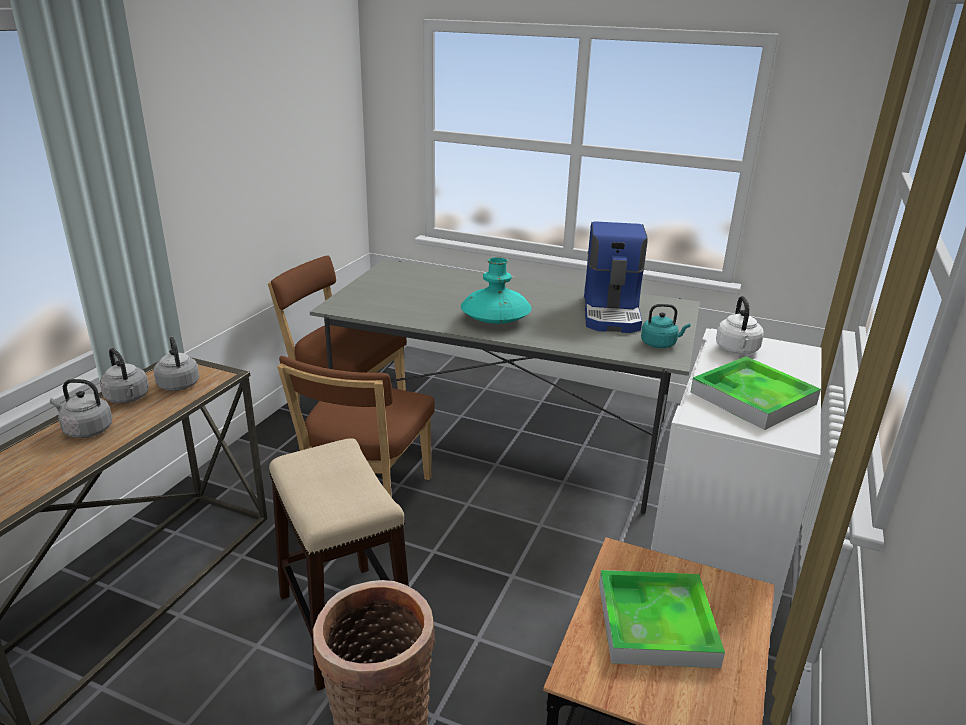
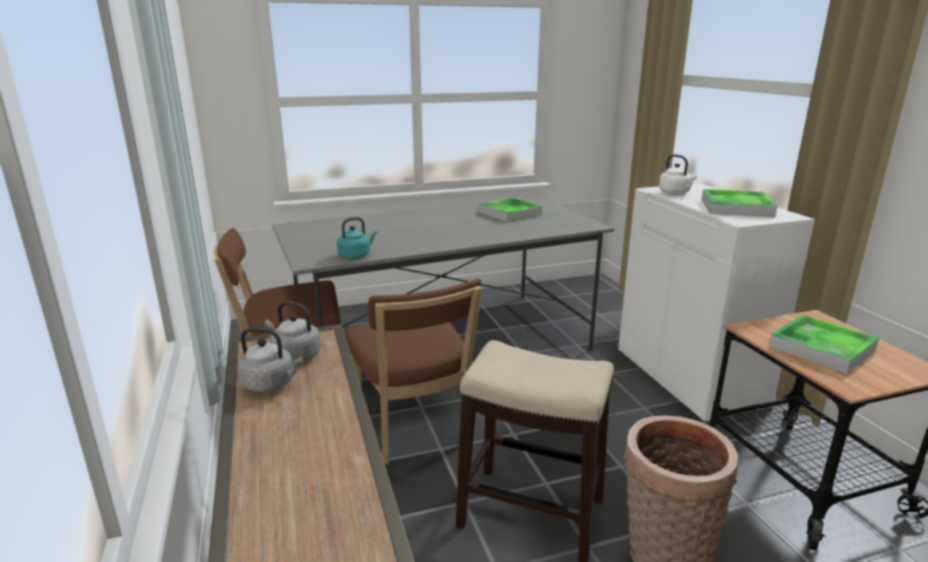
camera: 40 degrees left, 5 degrees down
grey kettle [50,379,113,438] -> none
turquoise vase [461,257,532,324] -> none
coffee machine [584,221,648,333] -> tray [479,197,543,222]
turquoise kettle [641,304,690,348] -> turquoise kettle moved to [337,217,377,259]

